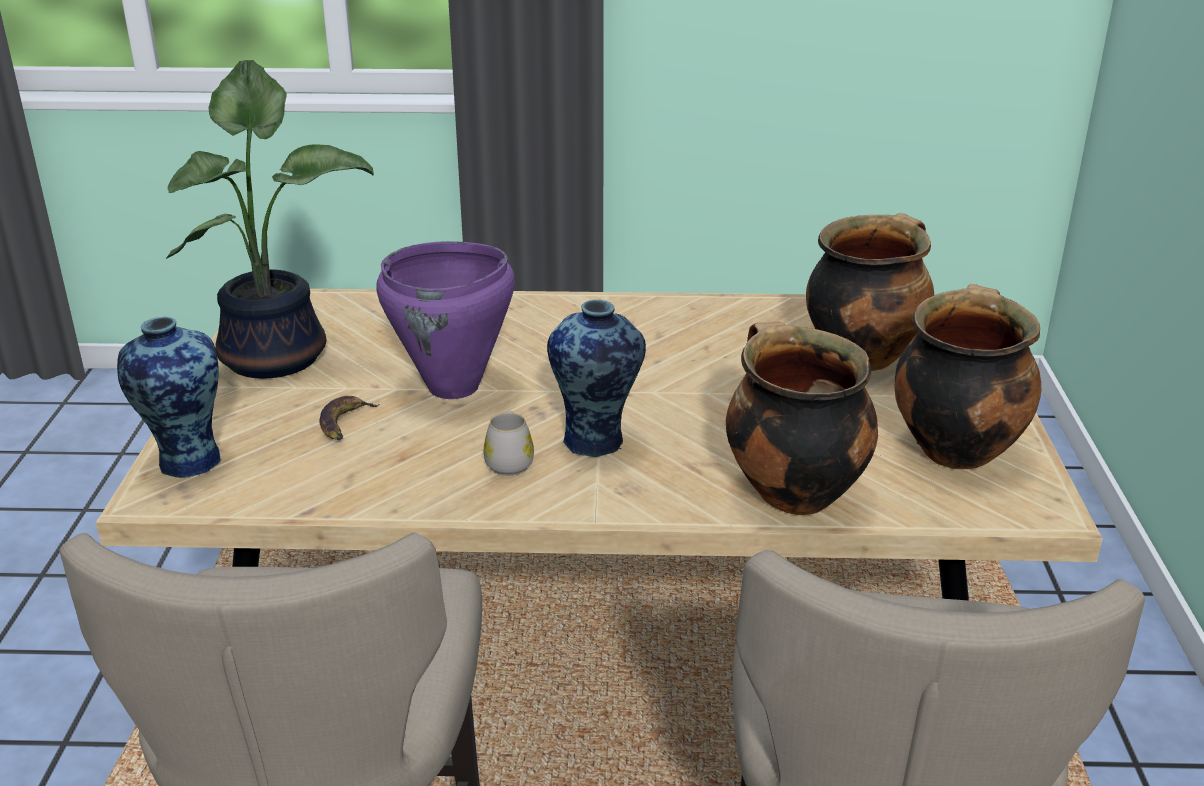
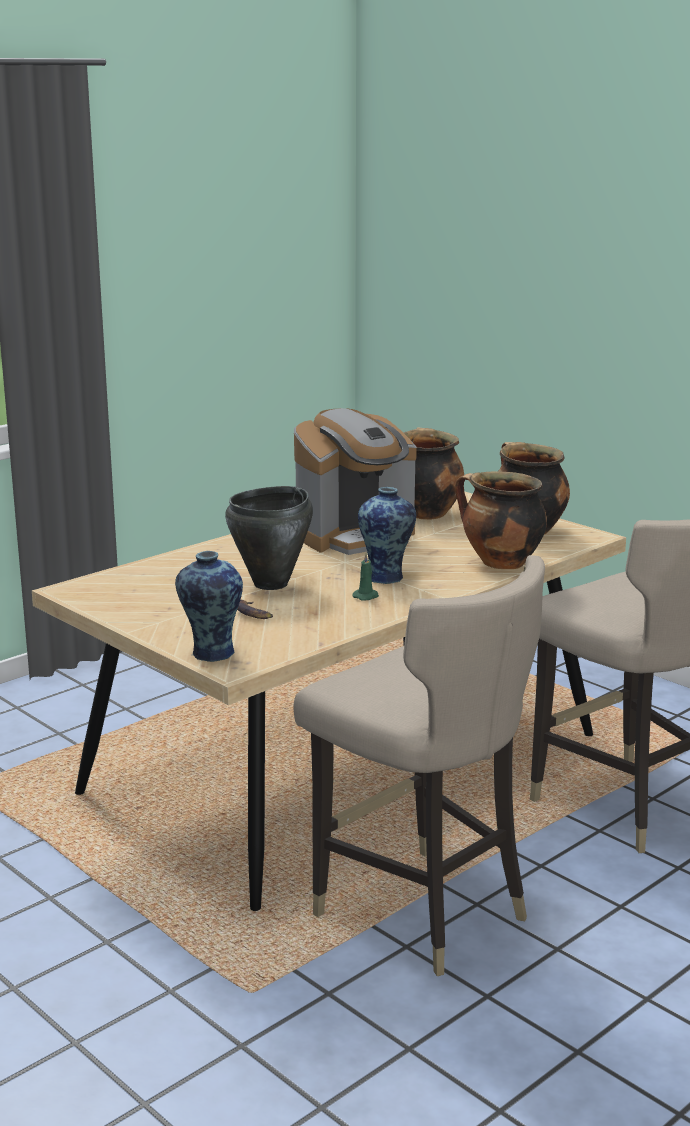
camera: 45 degrees left, 10 degrees down
potted plant [166,60,374,379] -> none
purple cooking pot [376,241,515,399] -> black cooking pot [225,486,313,590]
white mug [484,411,534,476] -> green candle [352,552,379,601]
none -> coffee machine [294,408,417,555]

